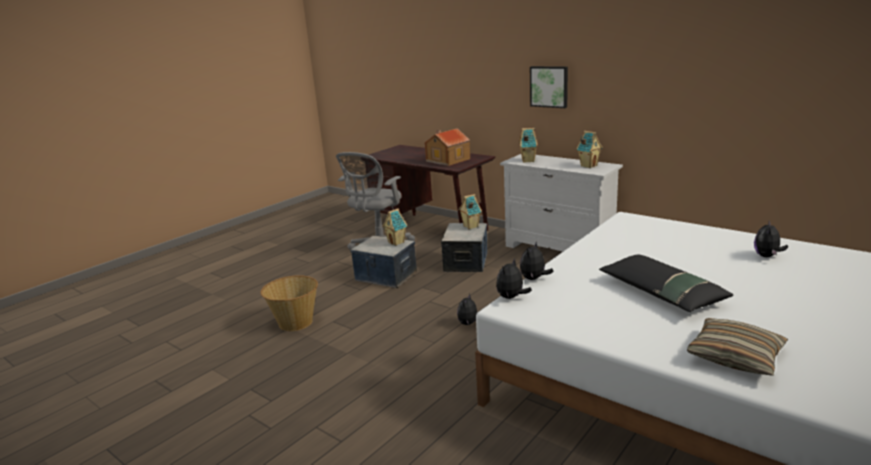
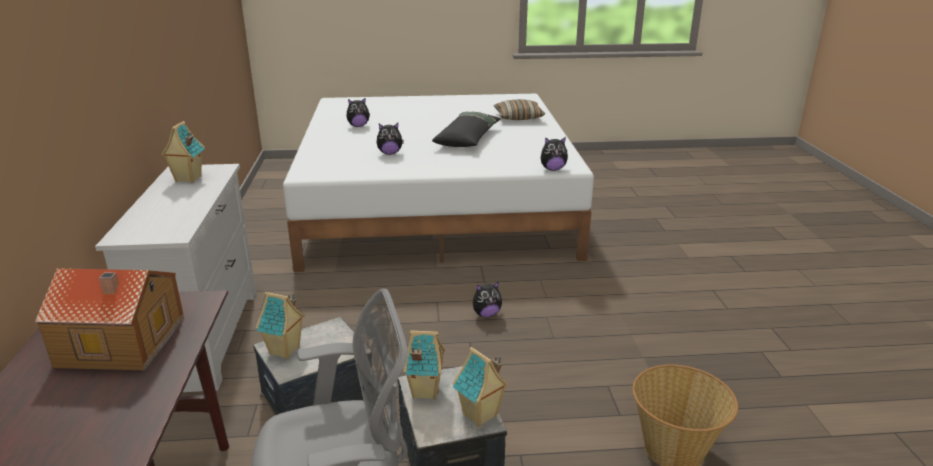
camera: 135 degrees left, 5 degrees up
toy house [519,128,538,163] -> toy house moved to [453,347,509,427]
plush toy [520,242,553,280] -> plush toy moved to [376,123,404,155]
picture [530,66,568,108] -> none

